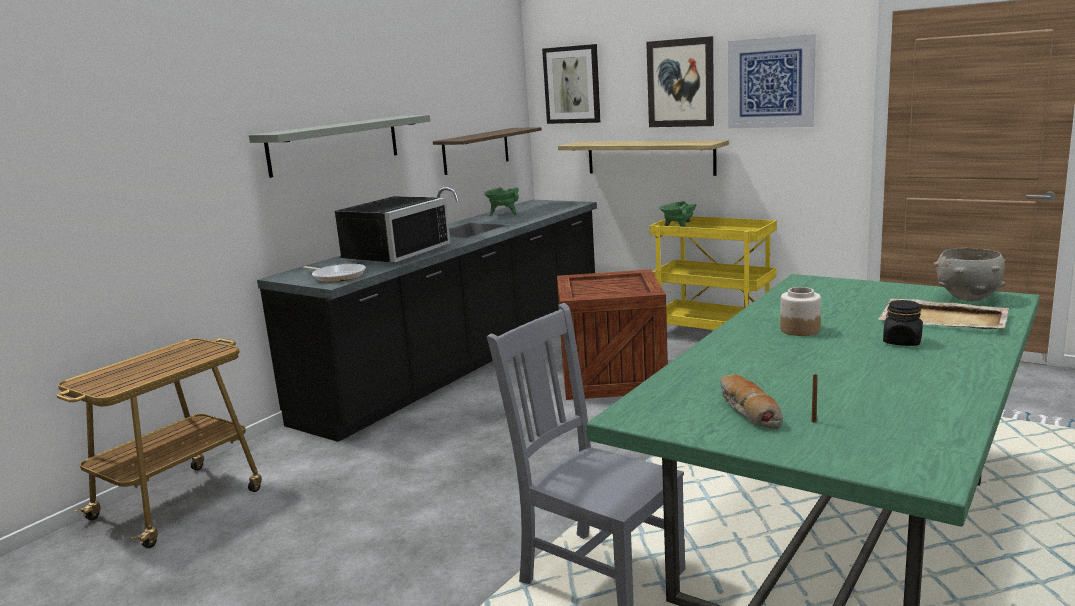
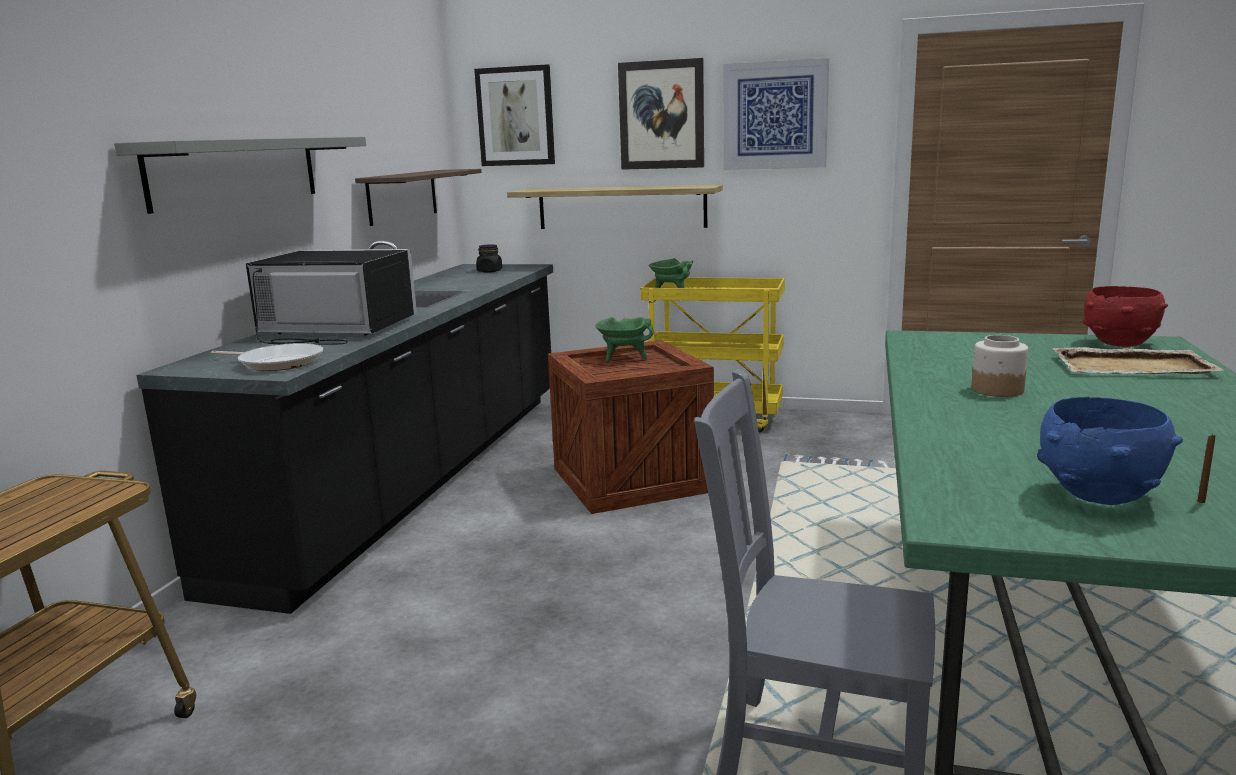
camera: 20 degrees left, 0 degrees up
black microwave [335,196,450,263] -> black microwave turned 90 degrees counterclockwise [246,249,417,345]
green cooking pot [484,187,519,216] -> green cooking pot moved to [595,317,653,362]
bread [720,374,783,429] -> blue bowl [1037,397,1183,505]
black jar [883,300,923,346] -> black jar moved to [476,244,502,273]
grey bowl [934,248,1006,301] -> red bowl [1083,286,1168,347]

